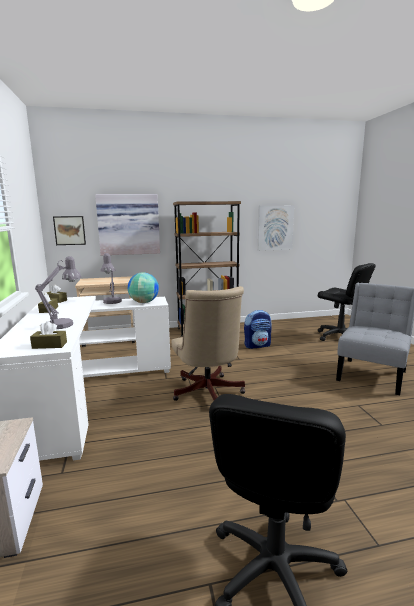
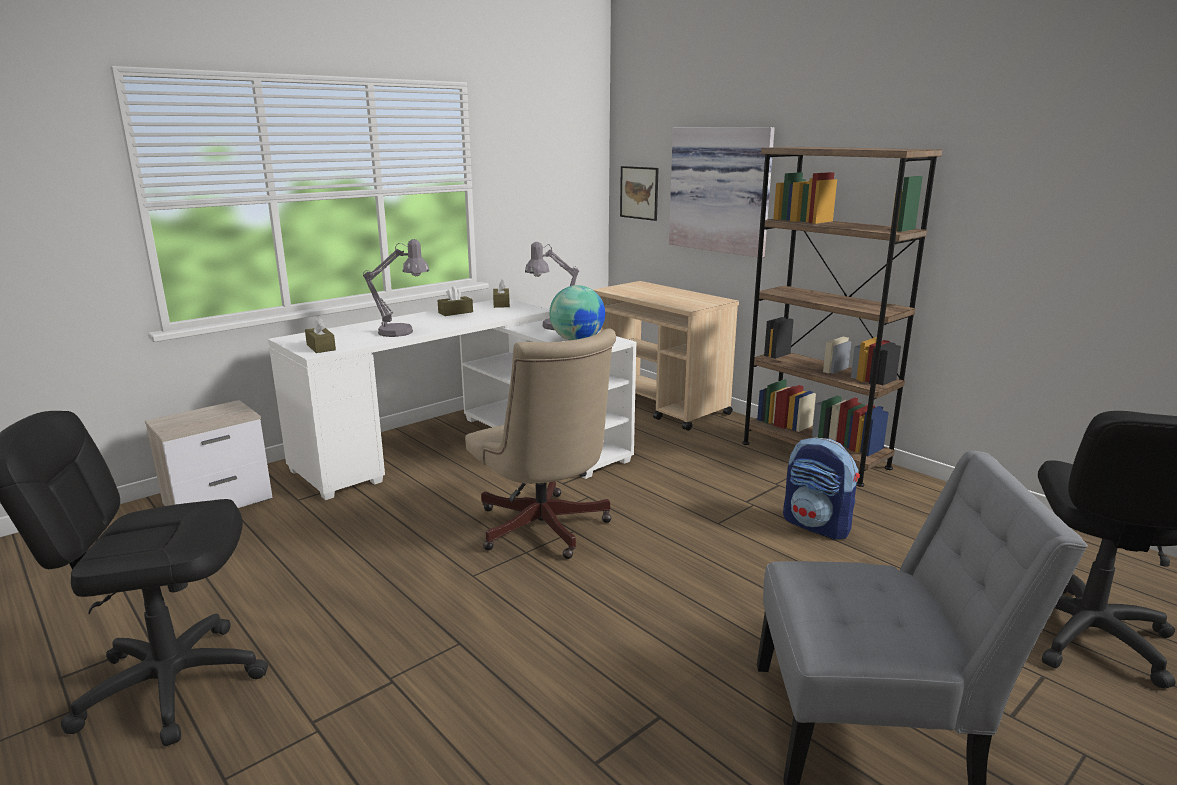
camera: 60 degrees right, 5 degrees up
beige office chair [172,286,245,401] -> beige office chair turned 75 degrees counterclockwise [465,329,616,559]
picture [258,206,294,251] -> none

